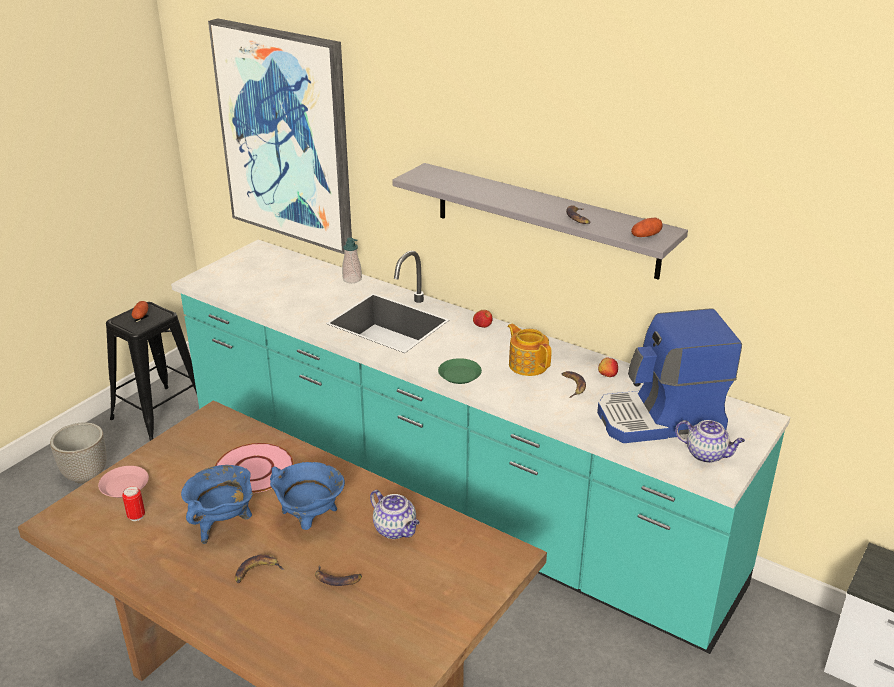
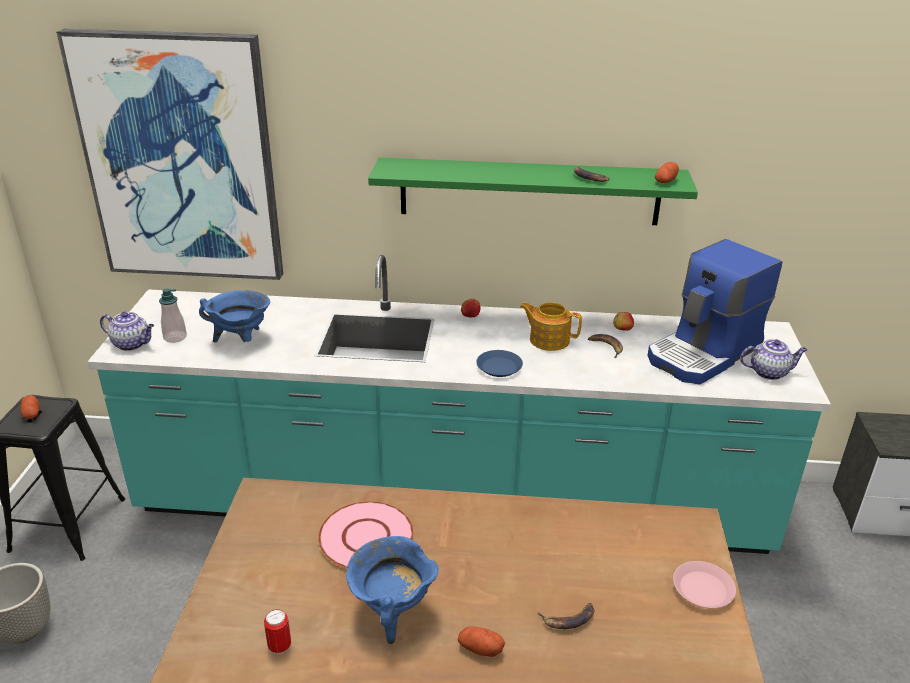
camera: 30 degrees left, 0 degrees up
pink plate [98,466,149,498] -> pink plate moved to [673,561,736,608]
banana [235,554,284,583] -> potato [458,626,505,657]
blue cooking pot [270,462,345,530] -> blue cooking pot moved to [199,290,270,343]
soap dispenser [342,237,362,283] -> soap dispenser moved to [159,288,187,343]
teapot [370,490,420,539] -> teapot moved to [100,312,154,351]
grey shelf [392,163,688,280] -> green shelf [368,157,698,225]
green plate [438,358,482,384] -> blue plate [476,350,523,377]

